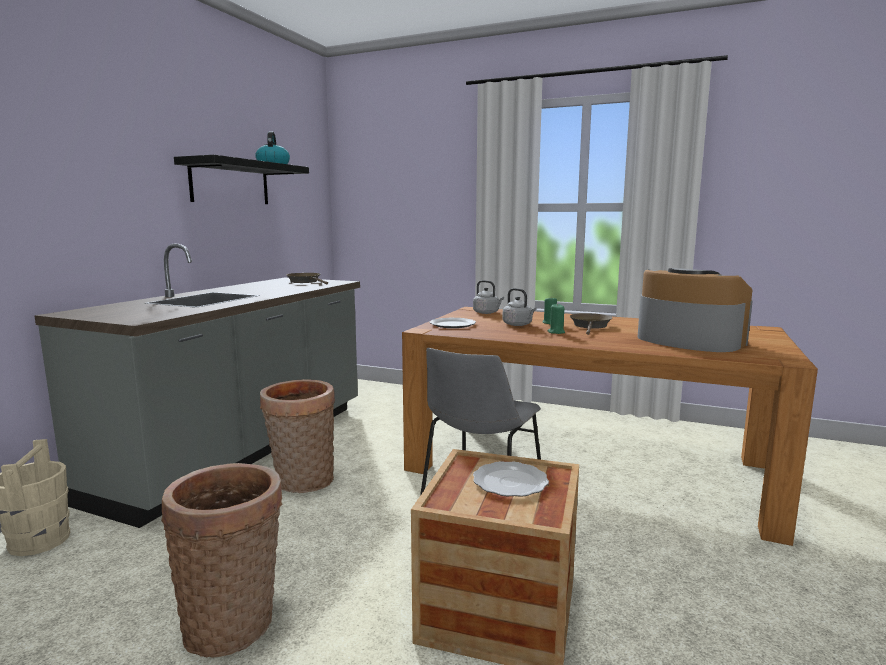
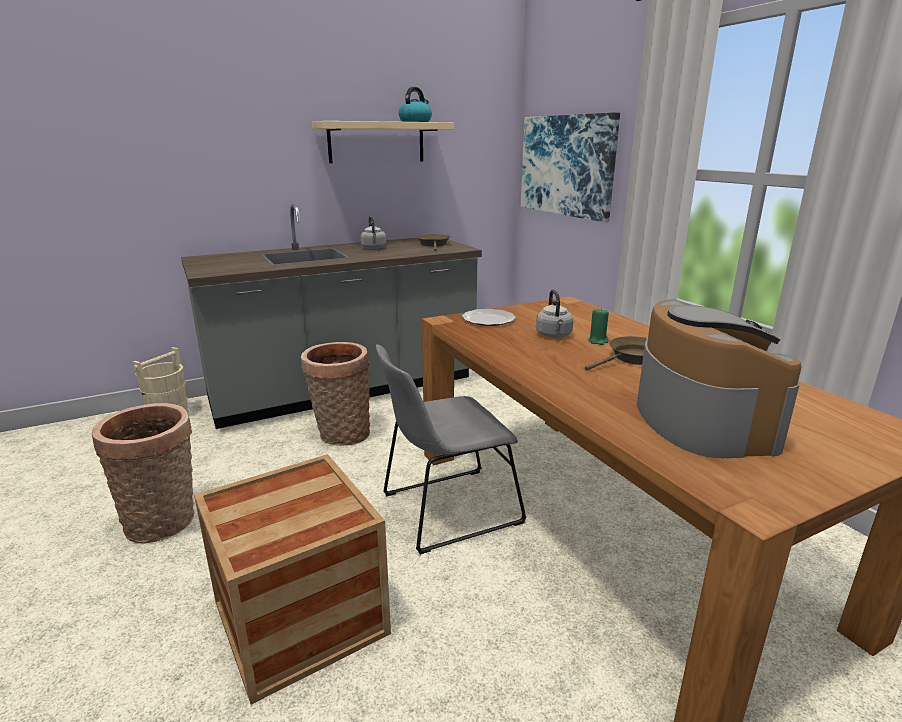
camera: 40 degrees right, 10 degrees up
black shelf [174,155,309,204] -> beige shelf [312,121,454,163]
grey kettle [473,280,504,314] -> grey kettle moved to [361,216,386,249]
plate [473,461,549,497] -> none
green candle [547,303,565,334] -> none
none -> picture [521,112,620,222]

